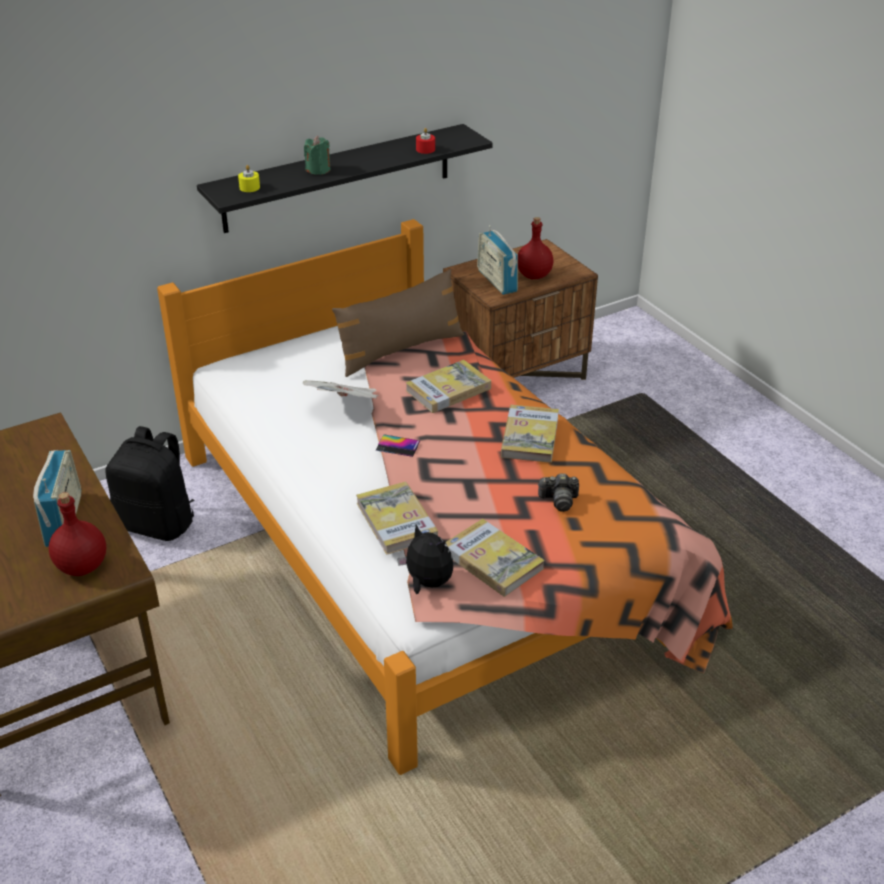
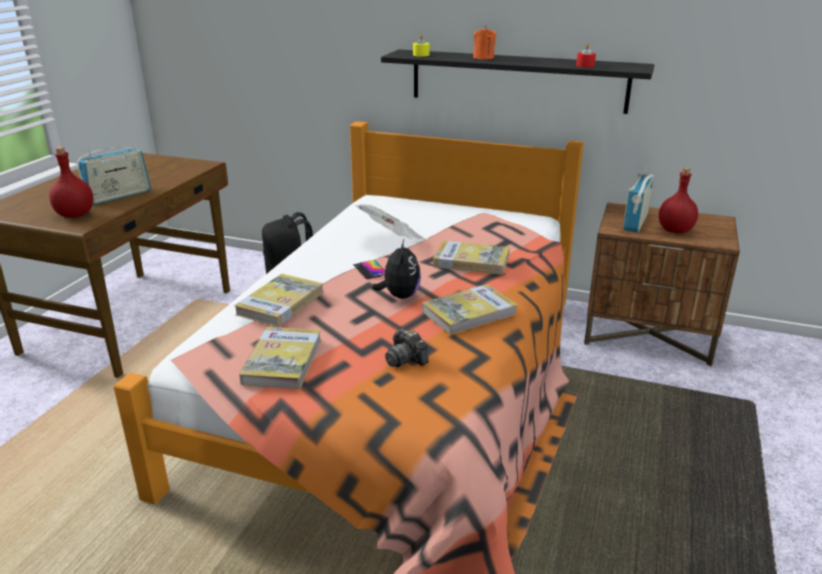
camera: 50 degrees right, 10 degrees down
green candle [304,136,331,175] -> orange candle [473,26,496,60]
brown pillow [332,269,464,377] -> none
plush toy [397,525,453,594] -> plush toy moved to [372,240,421,299]

